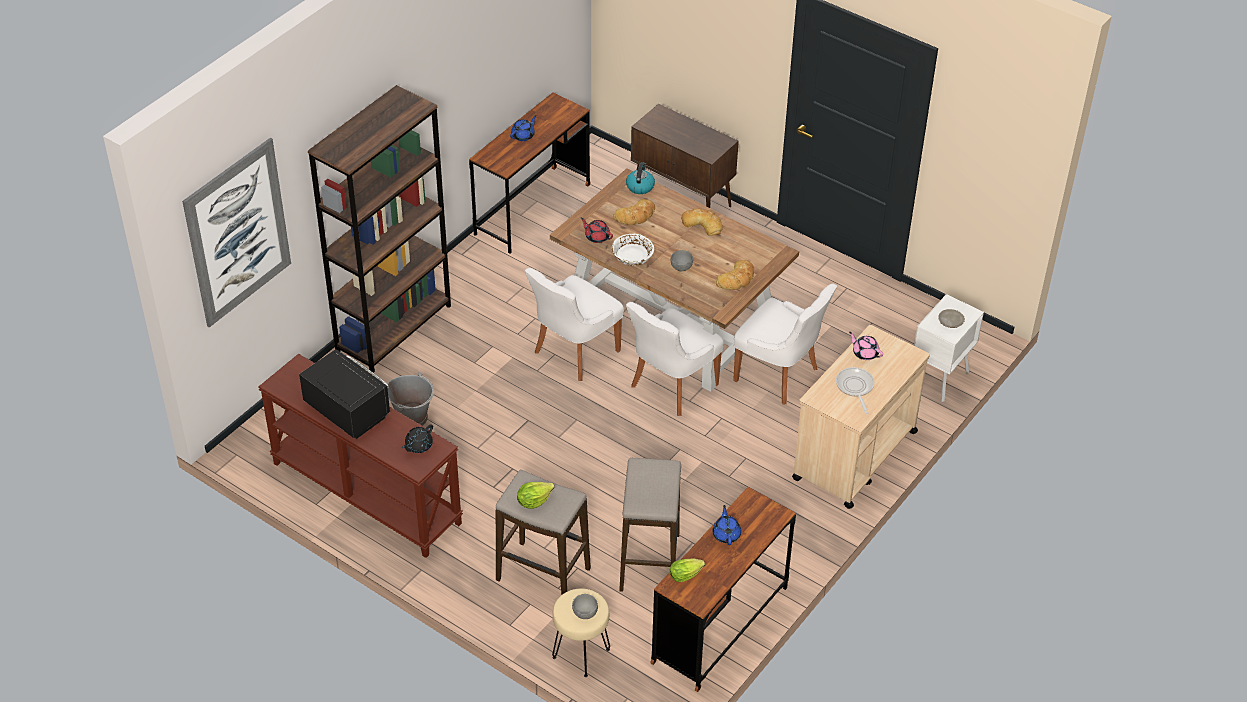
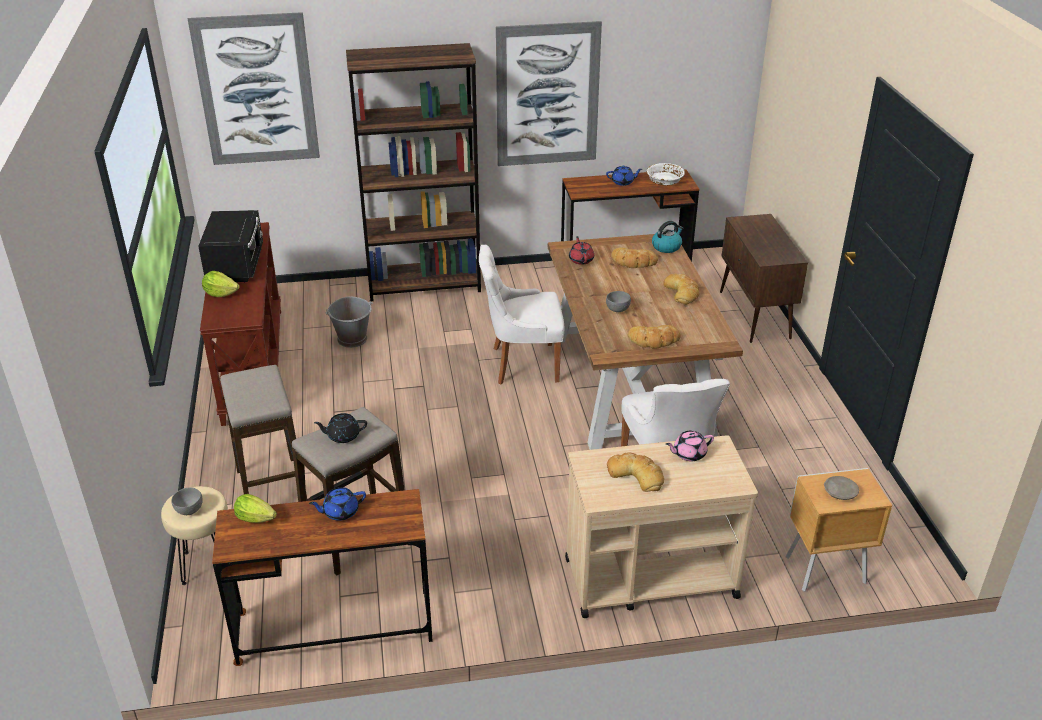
camera: 45 degrees right, 10 degrees down
black teapot [402,424,433,453] -> black teapot moved to [314,413,367,443]
lettuce [517,482,554,509] -> lettuce moved to [202,271,240,297]
white bowl [612,234,654,266] -> white bowl moved to [647,163,685,186]
white chair [626,302,724,416] -> none
blue teapot [713,505,741,545] -> blue teapot turned 150 degrees counterclockwise [309,487,366,521]
frying pan [836,367,874,414] -> bread [607,453,664,492]
pink teapot [849,332,883,360] -> pink teapot turned 105 degrees counterclockwise [666,431,714,462]
white nightstand [914,294,984,402] -> brown nightstand [786,468,892,592]
none -> picture [496,21,602,166]

